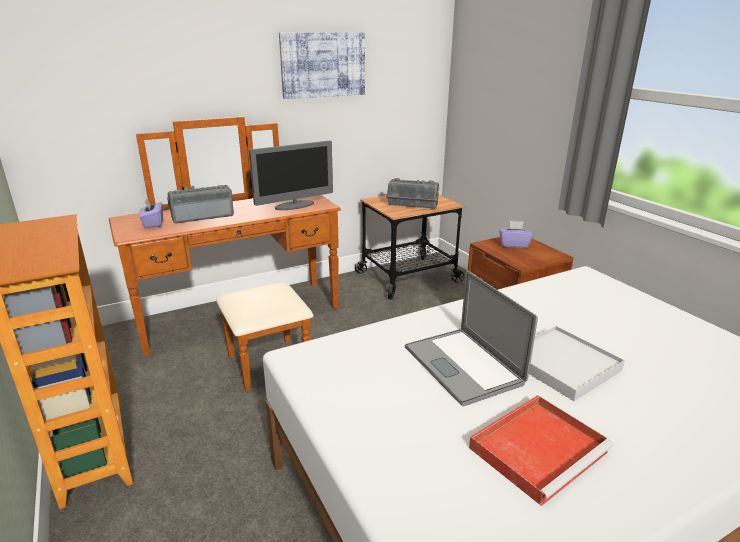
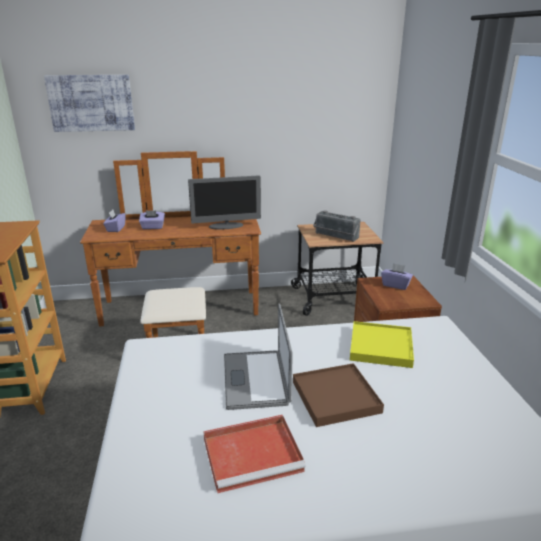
camera: 20 degrees right, 0 degrees up
radio [167,185,234,224] -> purple tissue box [139,210,165,229]
picture [279,32,365,99] -> picture moved to [44,75,135,132]
white tray [529,326,625,401] -> brown tray [293,363,384,427]
none -> yellow tray [350,321,414,368]

